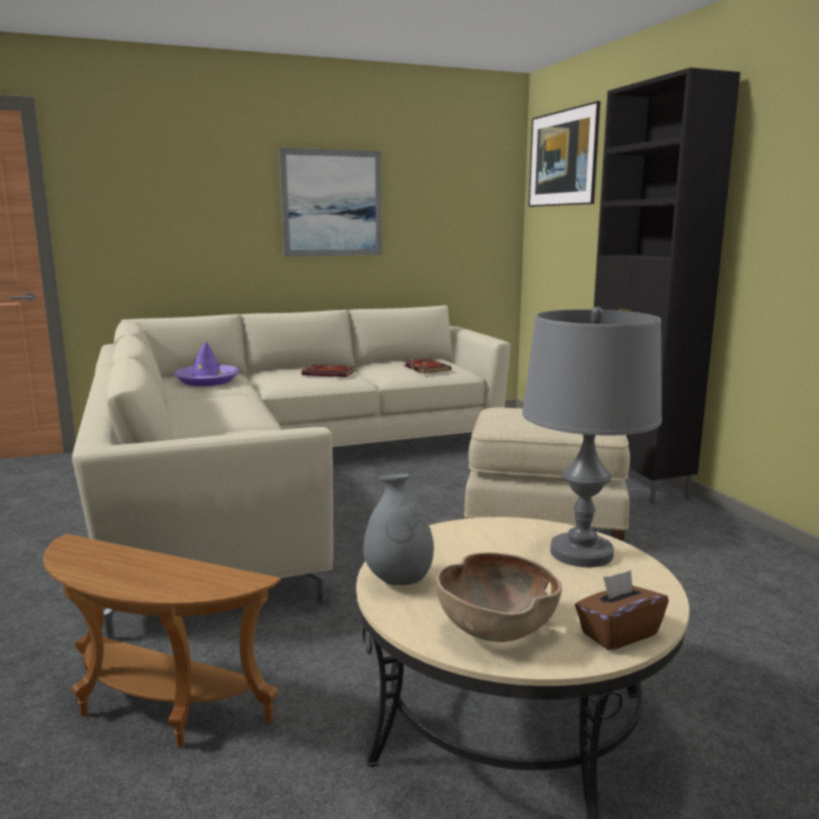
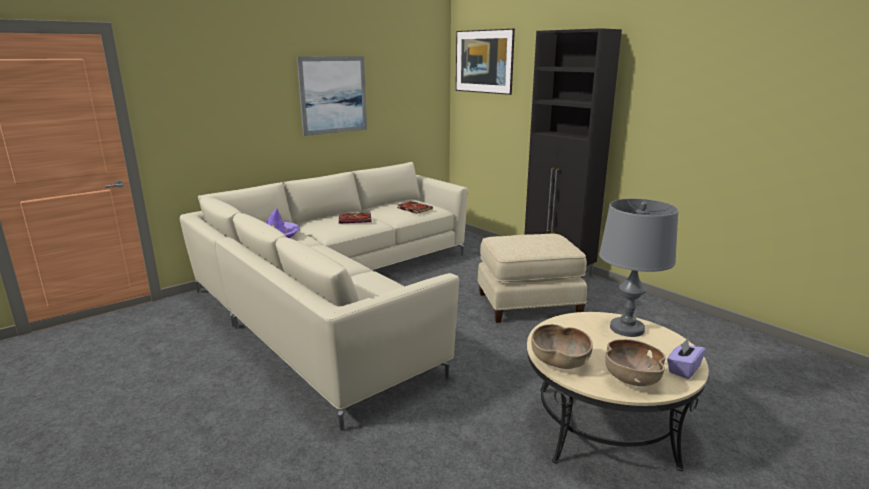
camera: 20 degrees left, 5 degrees up
brown side table [43,534,281,748] -> none
grey vase [363,474,434,585] -> brown bowl [531,324,593,369]
brown tissue box [575,570,669,650] -> purple tissue box [667,339,706,379]

